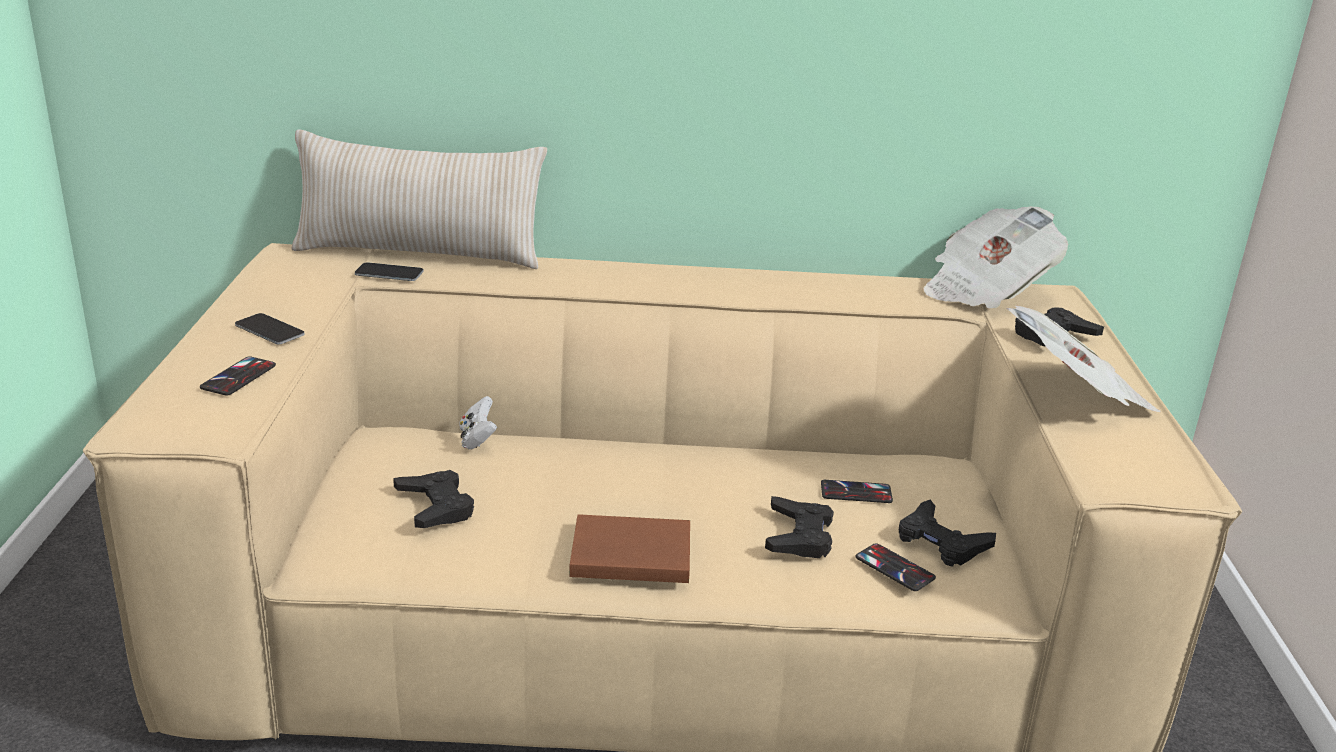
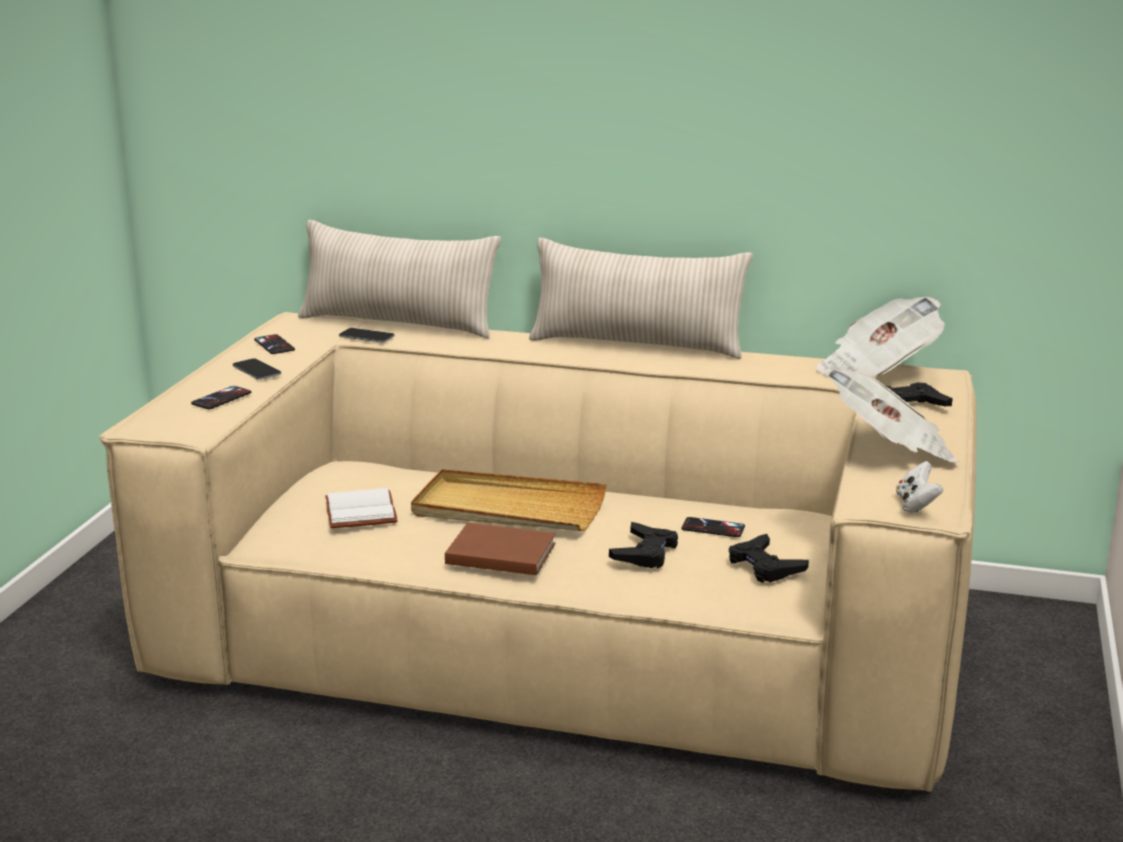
camera: 15 degrees right, 5 degrees down
black game controller [393,470,474,528] -> white book [325,488,398,528]
white game controller [459,396,497,450] -> white game controller moved to [896,461,943,513]
phone [856,543,936,591] -> phone moved to [254,334,295,354]
none -> beige tray [411,469,606,531]
none -> beige pillow [529,238,753,359]

